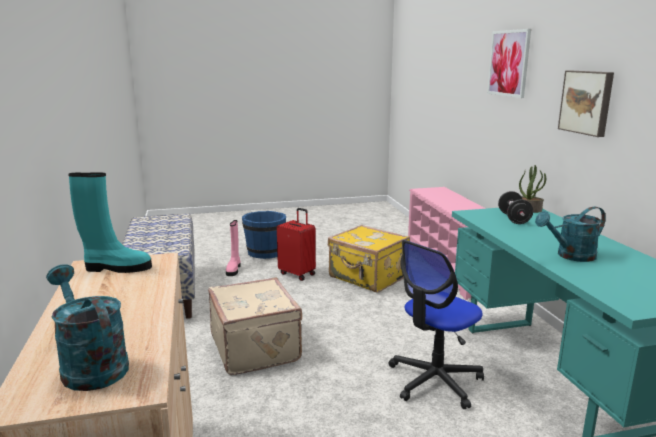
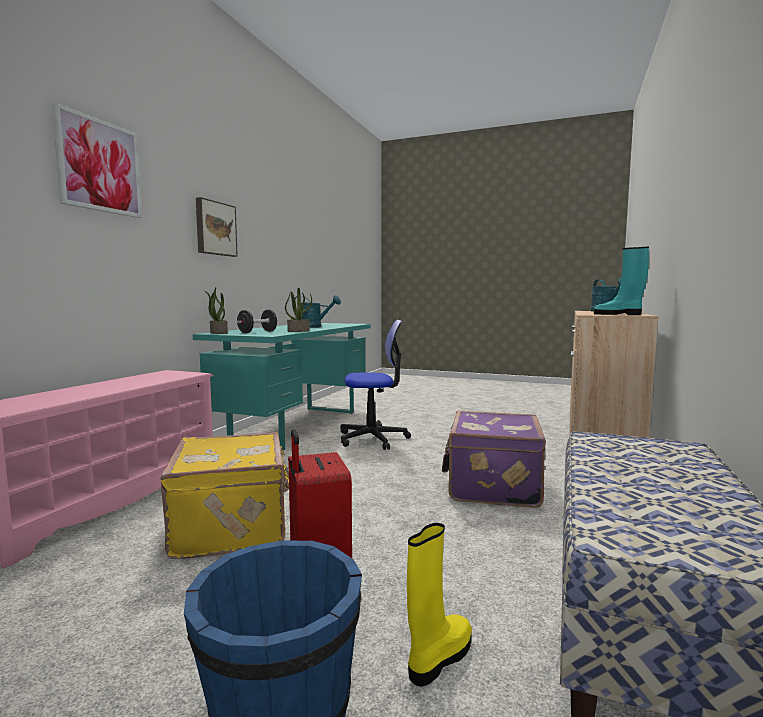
camera: 145 degrees left, 10 degrees down
beige suitcase [208,277,302,375] -> purple suitcase [442,410,546,508]
pink boot [226,220,241,276] -> yellow boot [407,523,472,687]
none -> potted plant [285,287,312,332]

